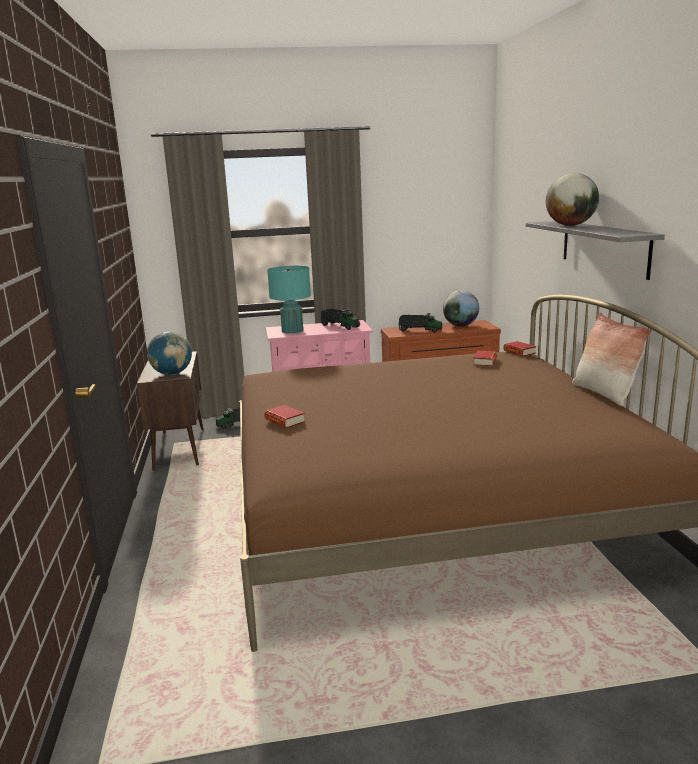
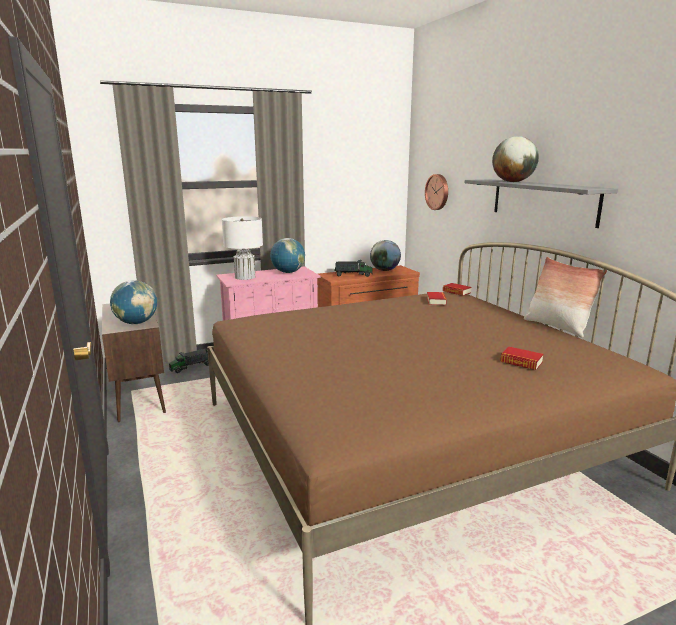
camera: 15 degrees left, 0 degrees up
book [264,405,305,428] -> book moved to [500,347,543,370]
turquoise table lamp [267,266,311,333] -> white table lamp [222,216,263,280]
toy truck [320,308,360,330] -> globe [270,238,305,273]
none -> wall clock [425,174,448,210]

